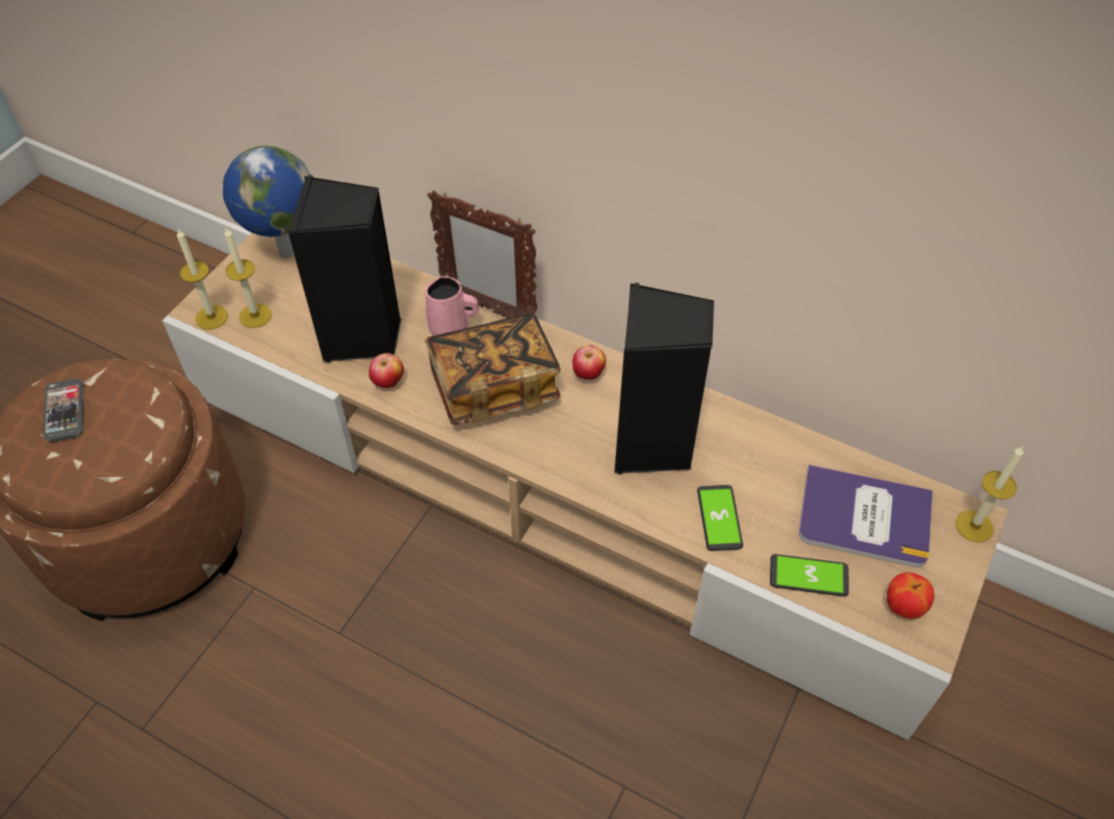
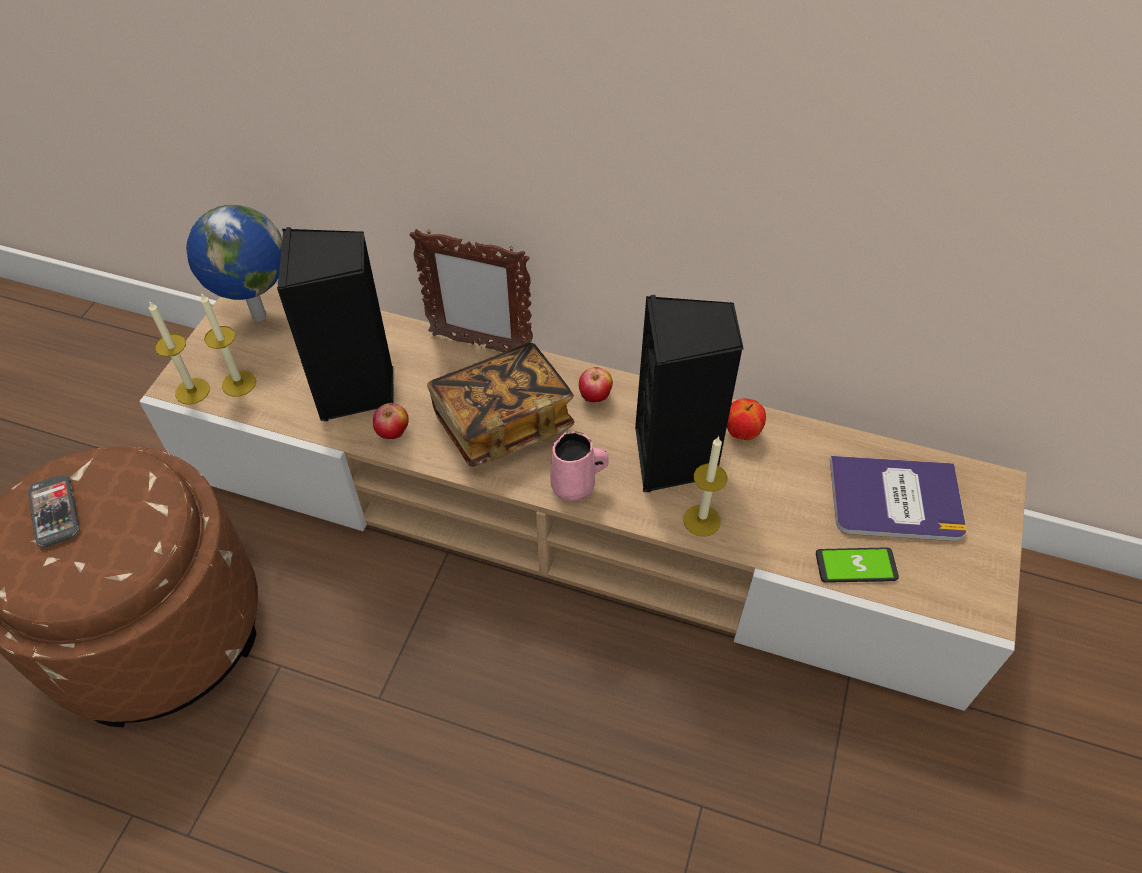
camera: 10 degrees left, 0 degrees up
pink mug [425,276,479,336] -> pink mug moved to [550,432,608,501]
phone [697,485,743,551] -> none
apple [887,572,934,619] -> apple moved to [727,398,766,440]
candle [956,446,1024,543] -> candle moved to [684,436,727,537]

